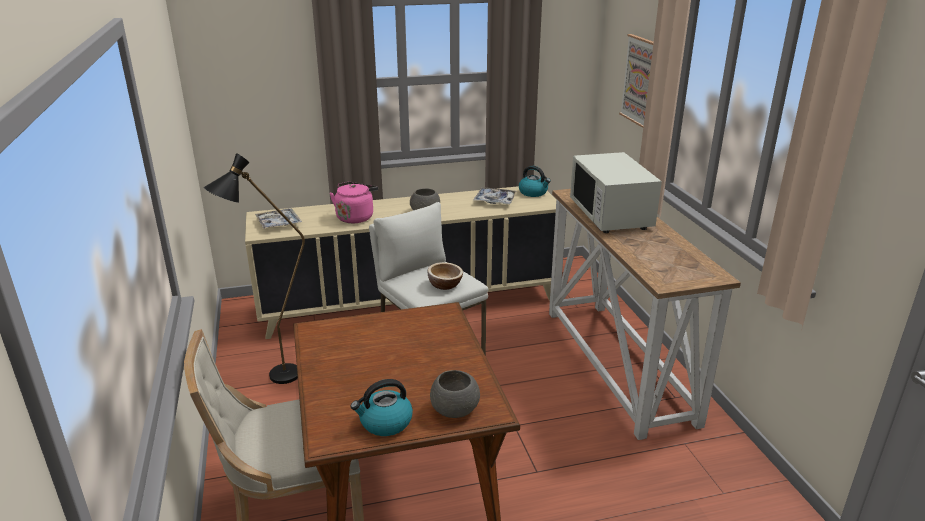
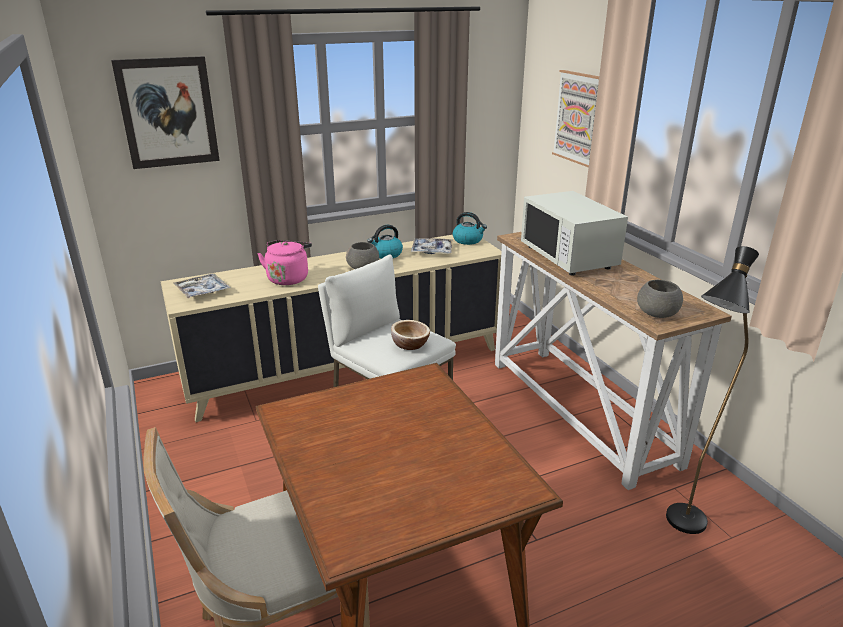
camera: 10 degrees left, 0 degrees up
black floor lamp [204,153,305,384] -> black floor lamp moved to [666,246,759,534]
kettle [351,379,413,436] -> kettle moved to [367,225,403,259]
grey bowl [430,370,480,418] -> grey bowl moved to [637,280,683,318]
none -> picture [111,56,220,169]

